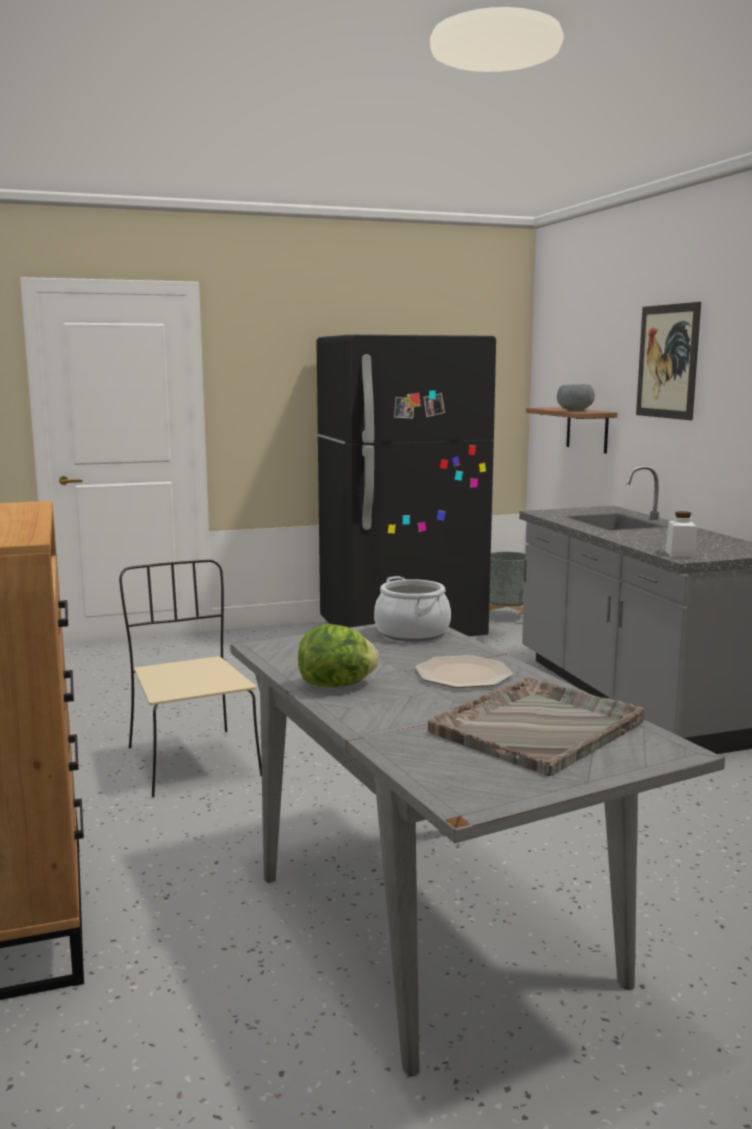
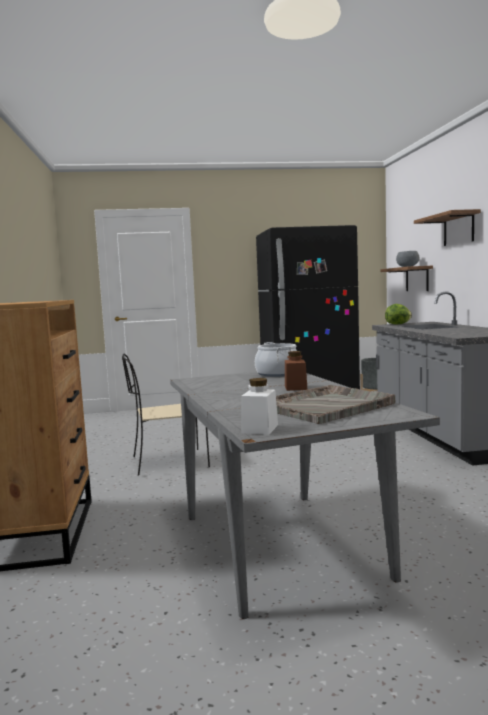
camera: 10 degrees right, 5 degrees down
beige chair [119,560,262,797] -> beige chair turned 90 degrees counterclockwise [122,354,210,476]
lettuce [298,624,379,687] -> lettuce moved to [385,304,412,324]
plate [415,655,513,688] -> brown jar [285,351,307,391]
picture [636,302,701,420] -> shelf [414,209,481,246]
white jar [666,511,697,558] -> white jar moved to [241,378,278,435]

